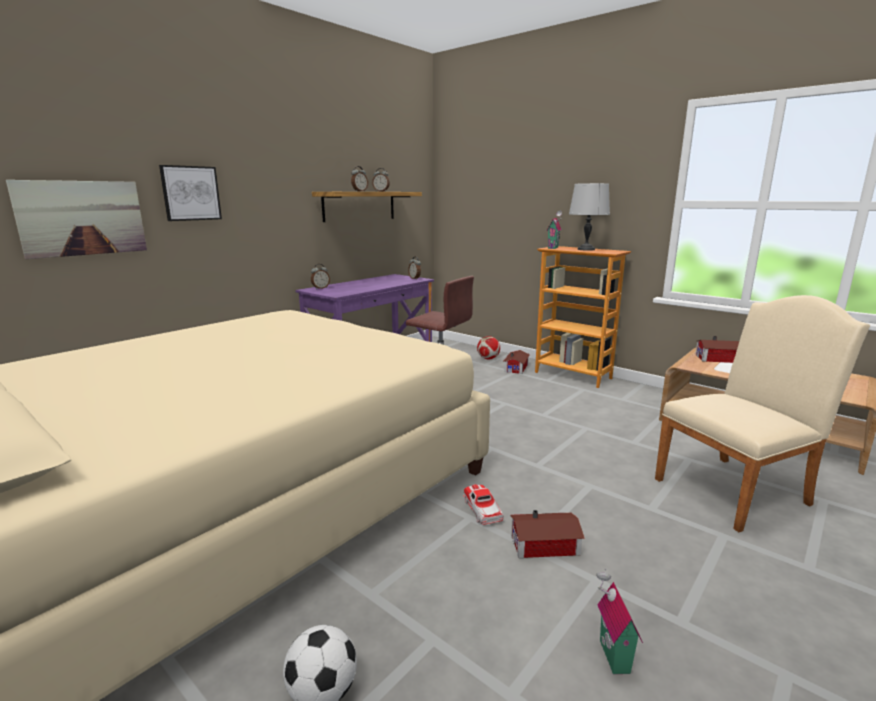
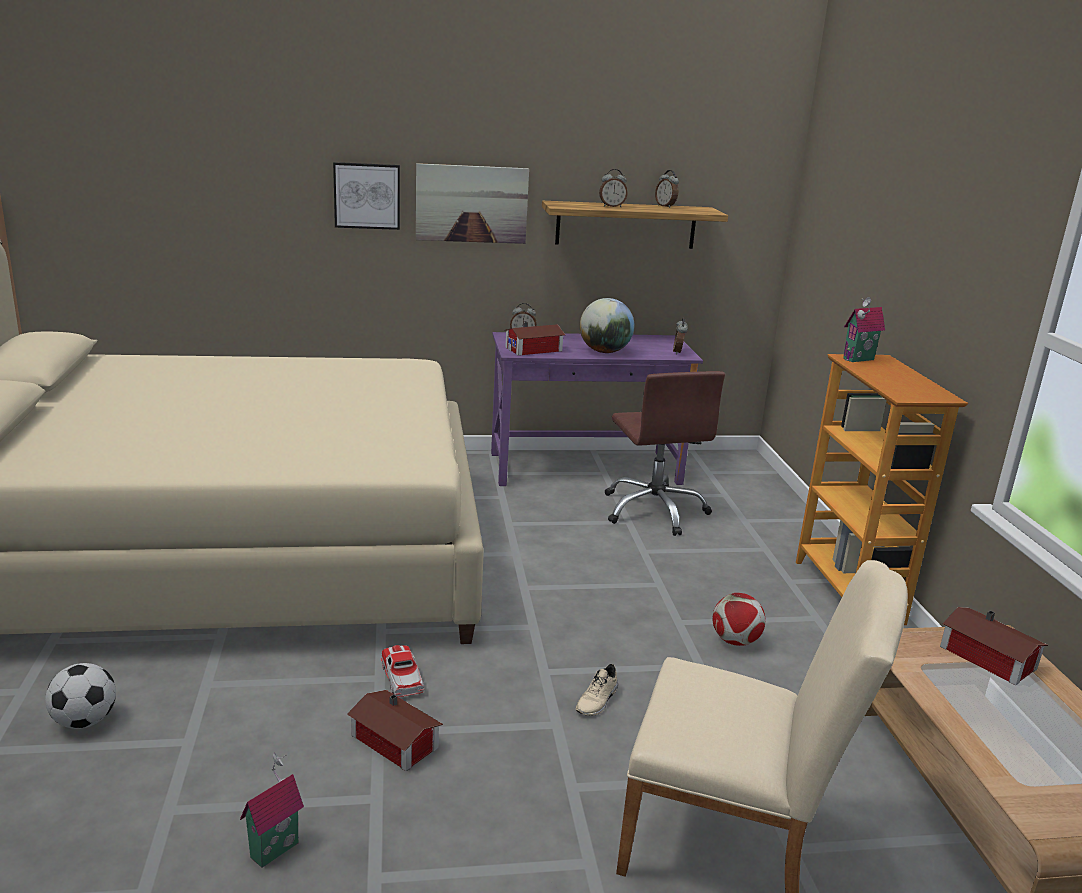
camera: 40 degrees right, 5 degrees up
picture [6,180,147,259] -> picture moved to [416,163,529,244]
toy car [463,484,504,525] -> toy car turned 45 degrees counterclockwise [381,645,425,697]
football [477,336,500,359] -> football moved to [712,593,766,646]
toy house [503,350,530,374] -> toy house moved to [504,321,565,356]
grey table lamp [569,183,610,251] -> none
none -> beige shoe [576,664,618,716]
none -> globe [580,298,634,353]

